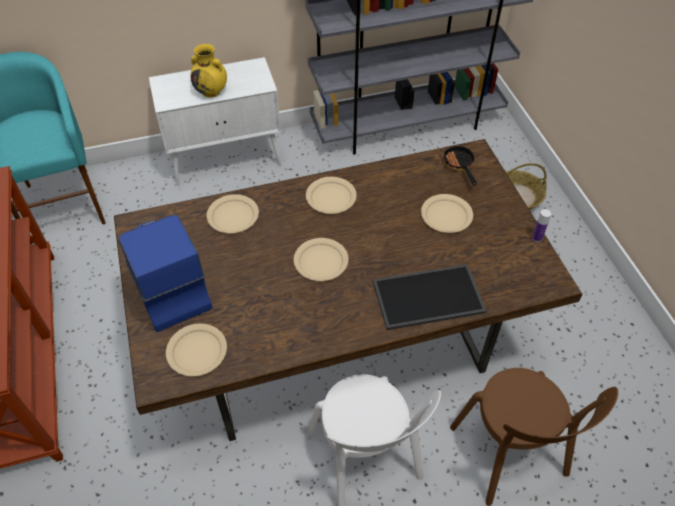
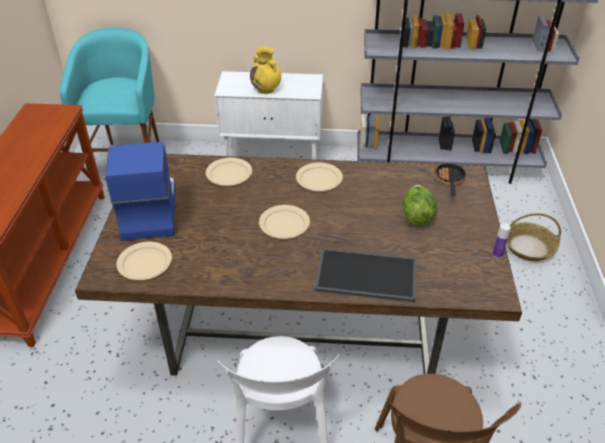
camera: 20 degrees right, 10 degrees down
beige plate [421,194,473,233] -> lettuce [402,185,437,226]

